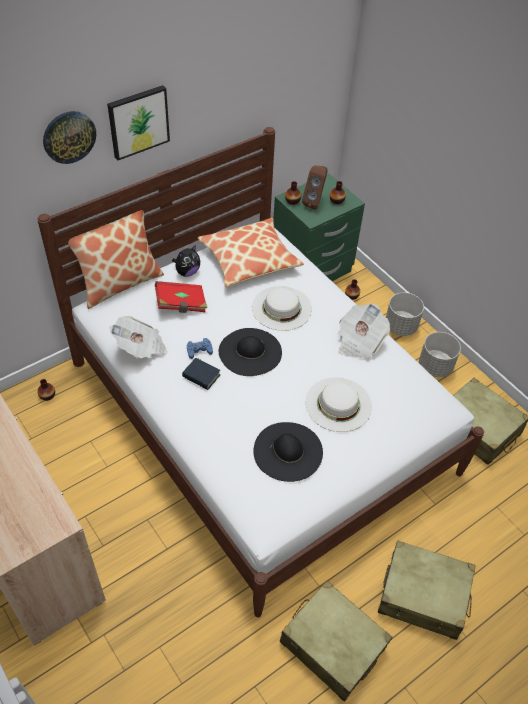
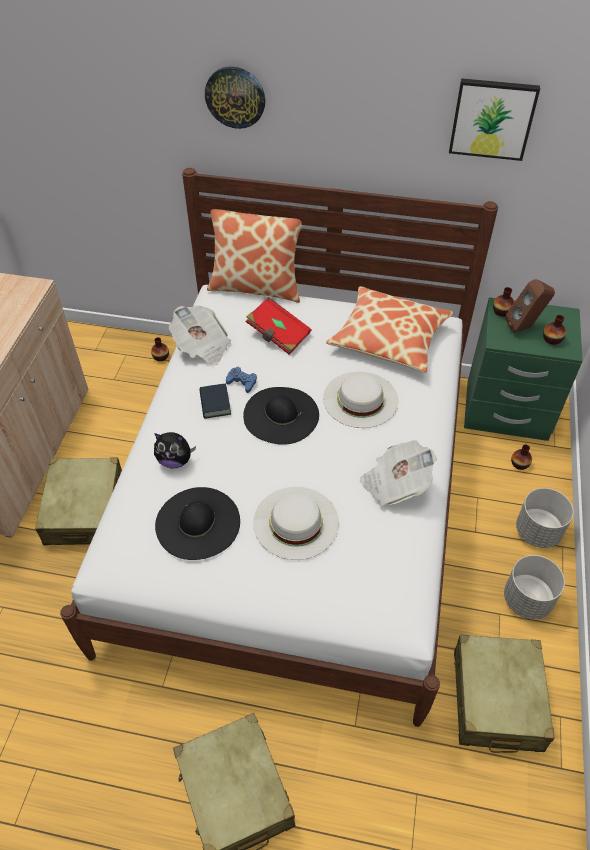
camera: 50 degrees right, 0 degrees up
picture [107,85,170,160] -> picture moved to [449,78,540,161]
plush toy [172,245,200,277] -> plush toy moved to [154,432,196,468]
beige suitcase [280,581,392,702] -> beige suitcase moved to [35,458,122,545]

